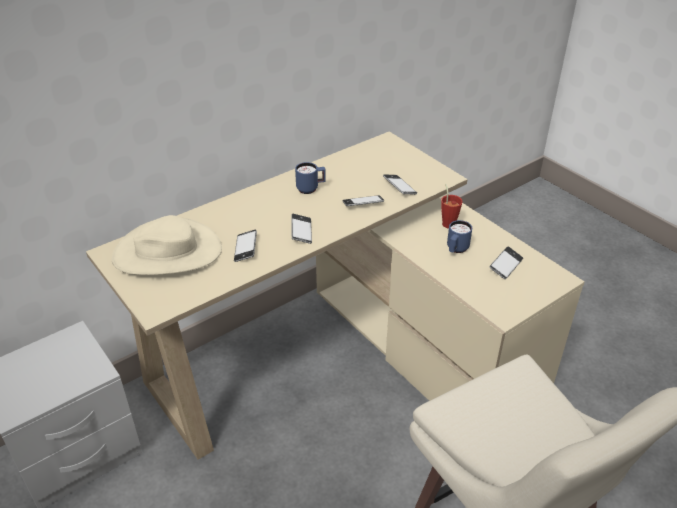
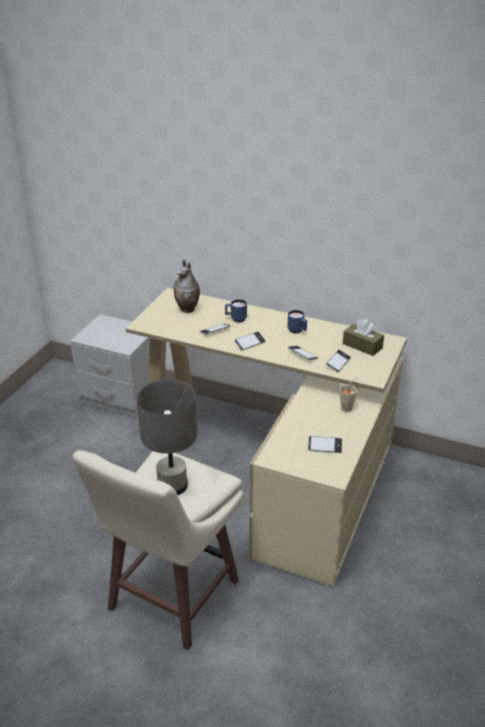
camera: 60 degrees right, 5 degrees down
beige hat [112,215,222,275] -> vase [173,260,200,313]
red cup [441,184,463,228] -> beige cup [340,378,358,412]
blue mug [447,220,472,253] -> blue mug moved to [225,299,247,322]
none -> grey table lamp [137,379,197,495]
none -> brown tissue box [343,319,384,356]

